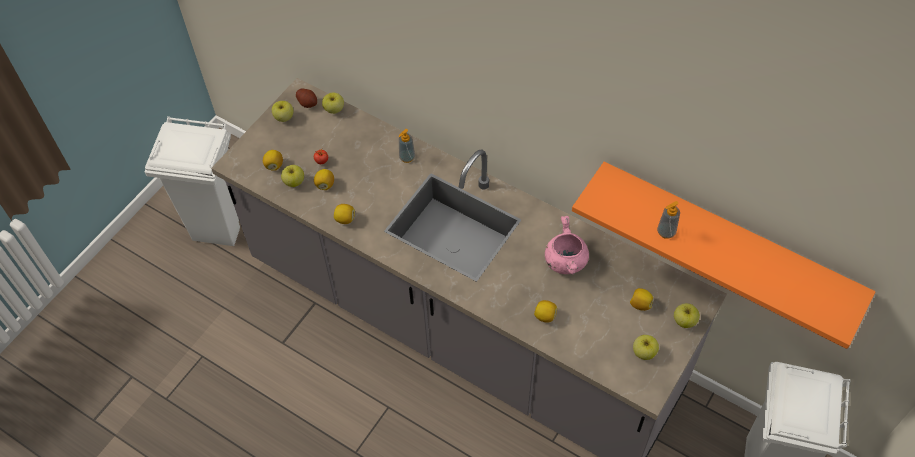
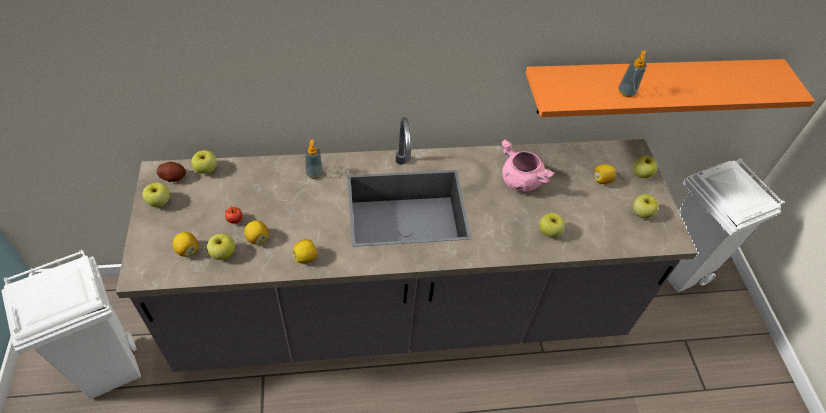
camera: 45 degrees left, 5 degrees down
lemon [534,300,557,323] -> apple [539,213,565,237]

